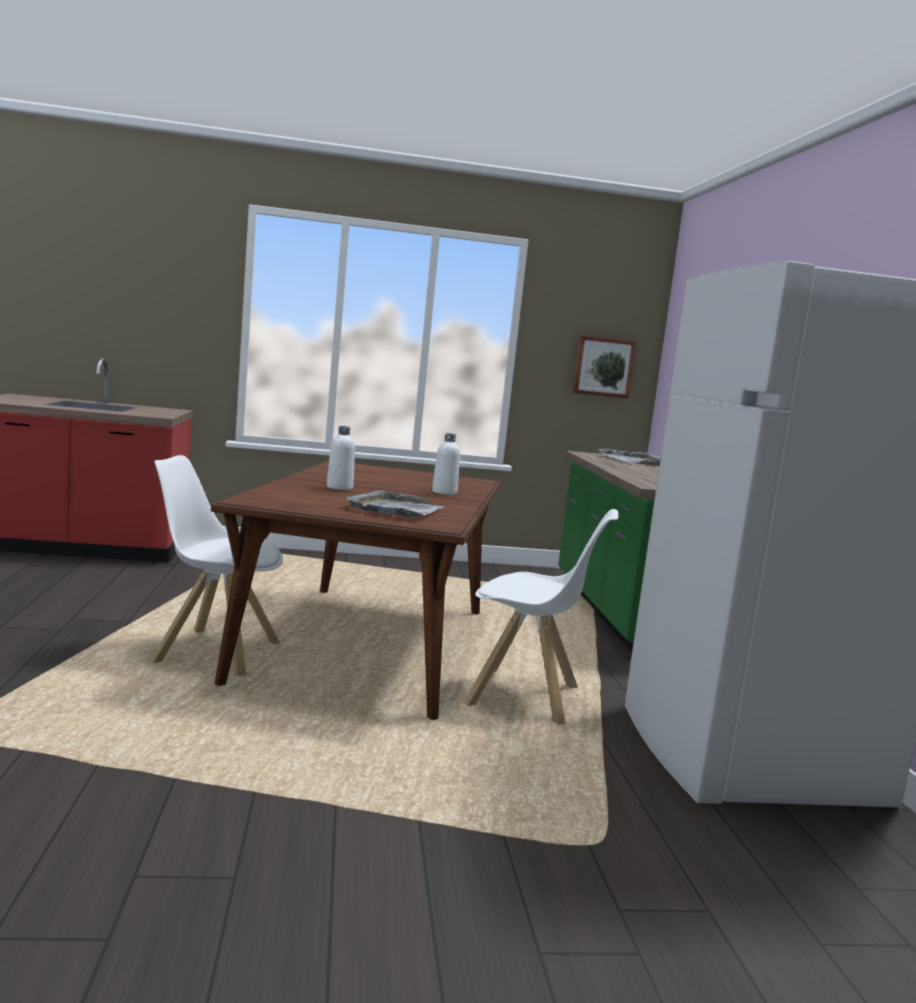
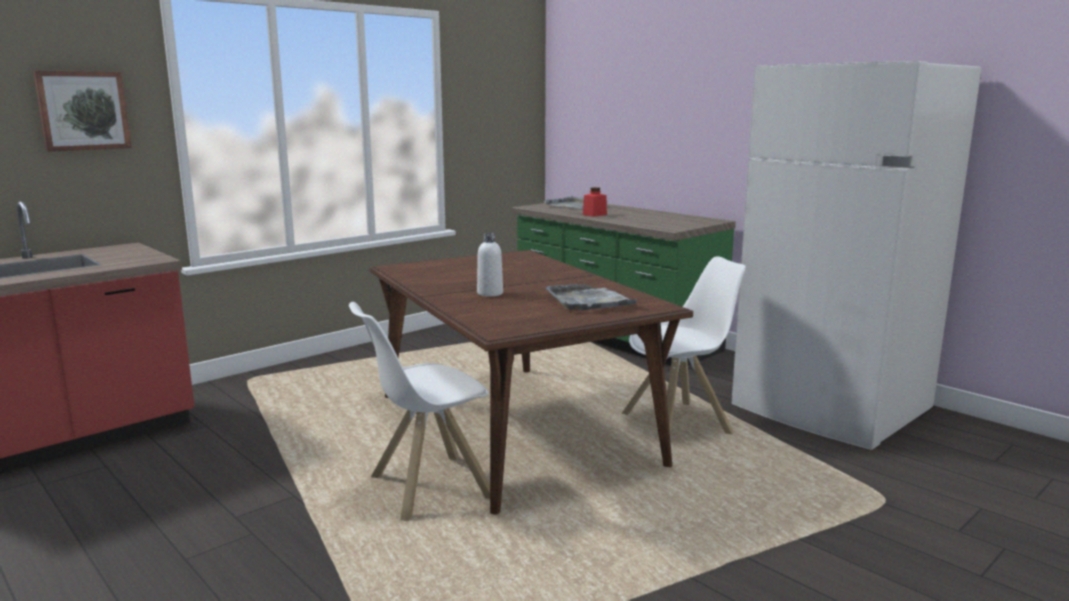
camera: 35 degrees left, 5 degrees up
white bottle [432,433,460,495] -> none
picture [573,336,636,399] -> picture moved to [33,70,132,152]
none -> red jar [583,187,607,217]

